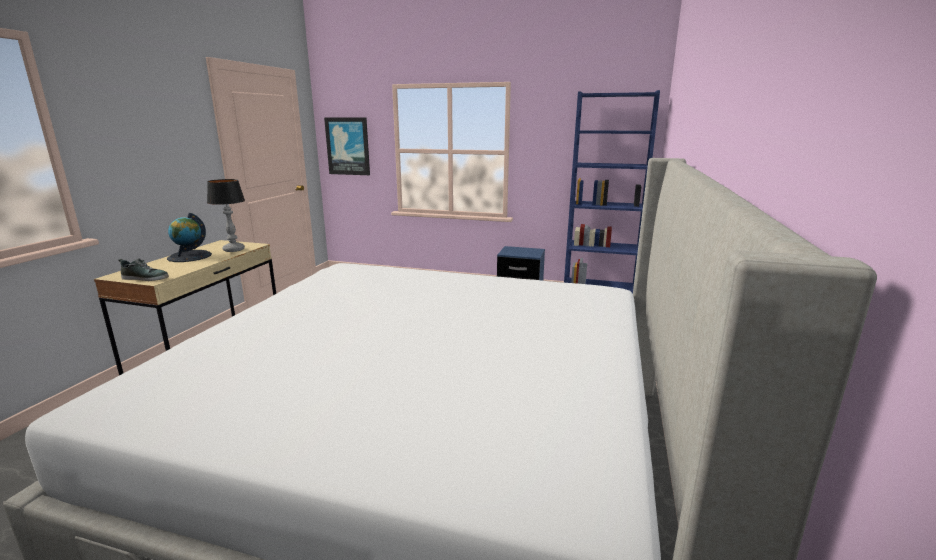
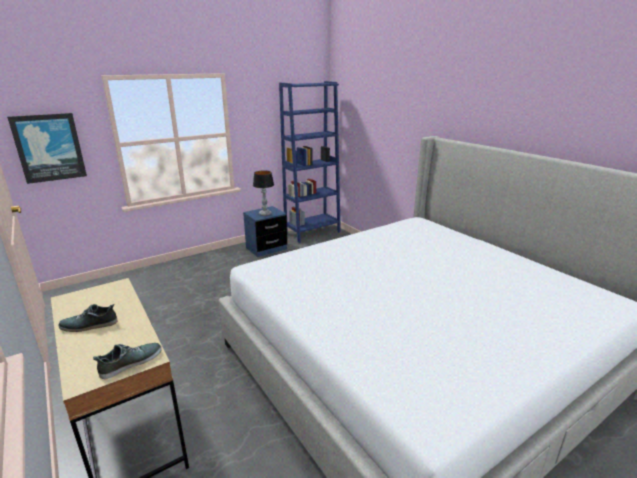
camera: 50 degrees left, 5 degrees up
globe [167,213,212,262] -> shoe [59,304,118,332]
table lamp [207,179,245,252] -> table lamp moved to [253,170,274,216]

